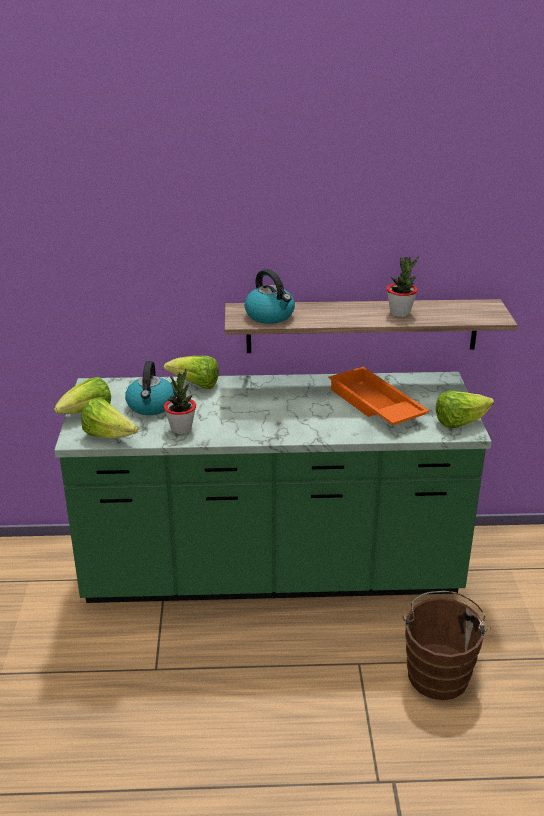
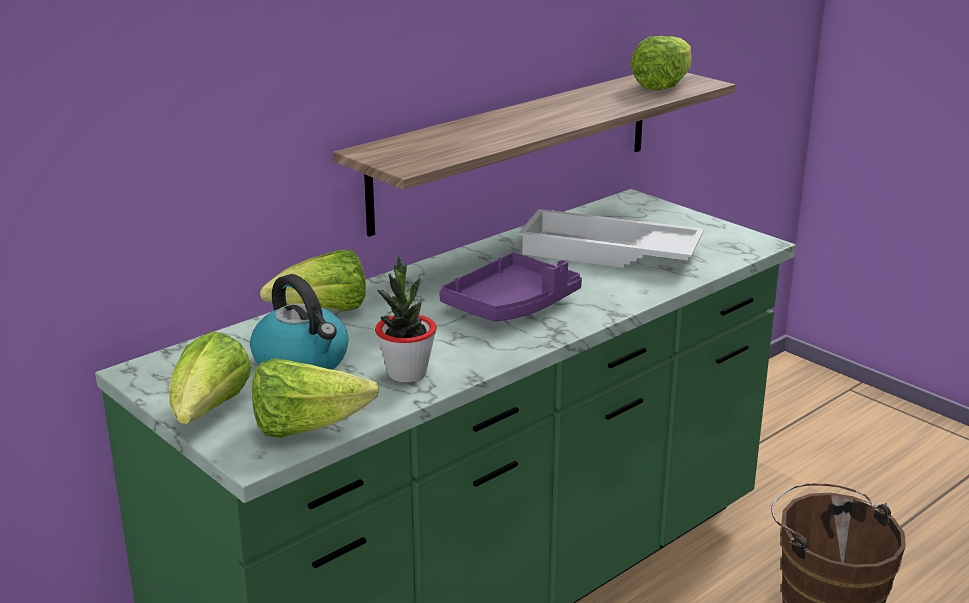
camera: 40 degrees left, 5 degrees down
kettle [244,269,295,324] -> none
orange tray [328,367,429,425] -> white tray [518,209,704,268]
potted plant [386,256,419,317] -> none
lettuce [436,391,494,428] -> lettuce moved to [630,36,692,90]
none -> purple tray [439,253,582,322]

